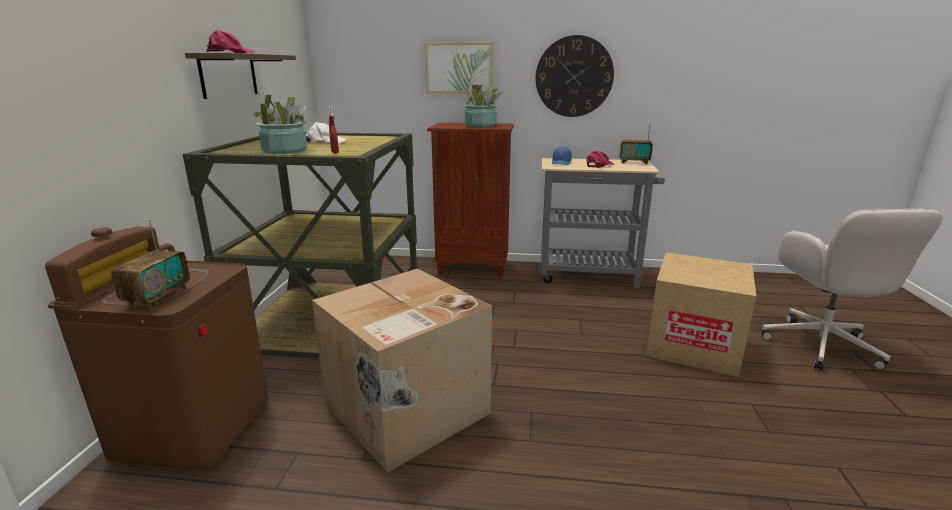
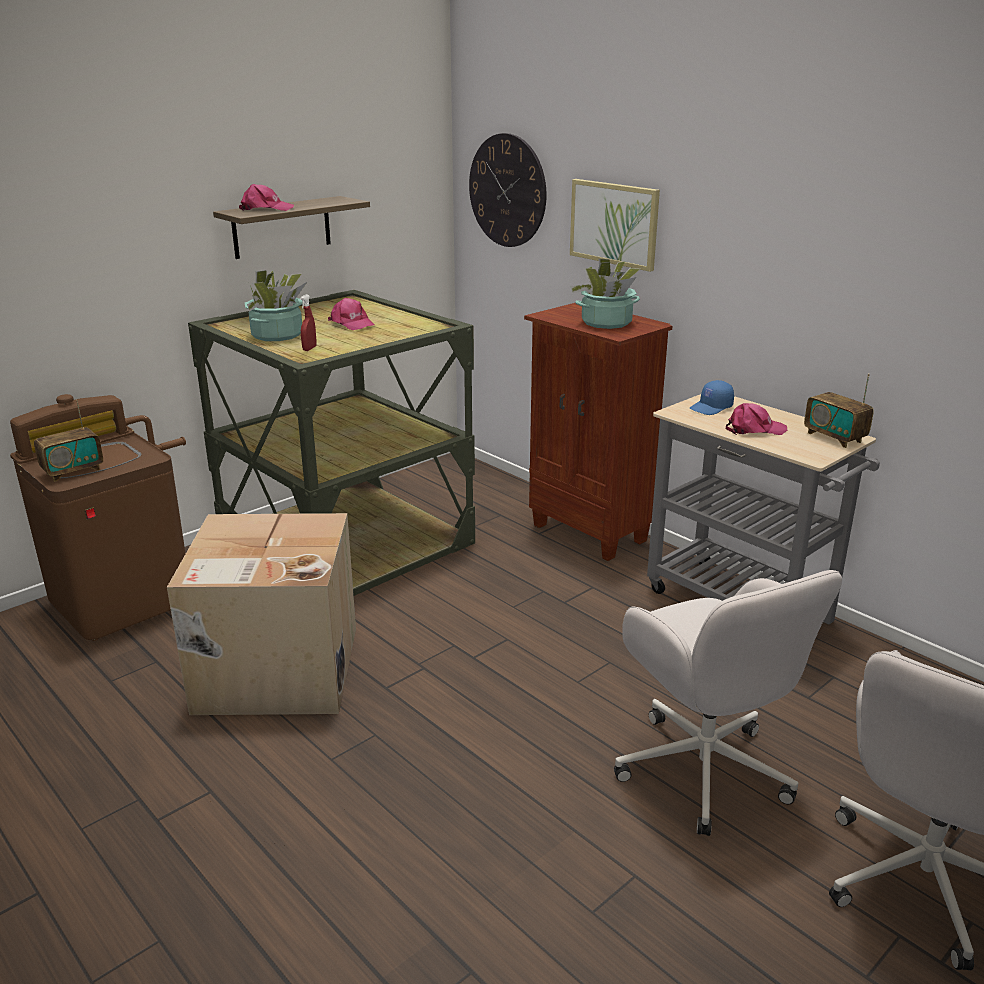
camera: 40 degrees right, 5 degrees up
white cap [306,122,348,143] -> pink cap [328,298,376,330]
wall clock [535,35,614,117] -> wall clock moved to [469,133,546,247]
cardboard box [646,252,756,377] -> white office chair [614,570,842,836]

